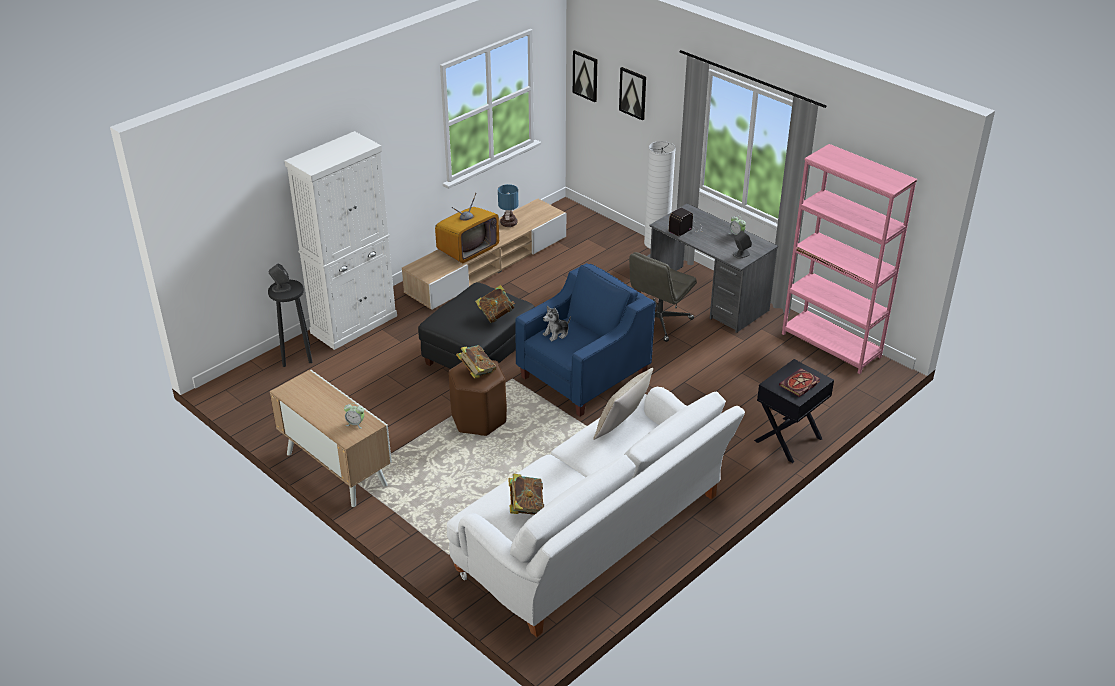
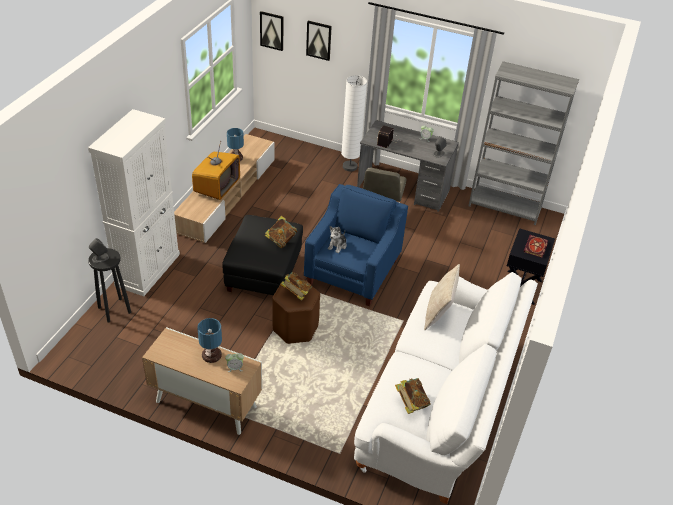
camera: 25 degrees left, 5 degrees up
pink bookcase [782,144,917,374] -> grey bookcase [468,61,579,225]
none -> table lamp [197,318,222,363]

